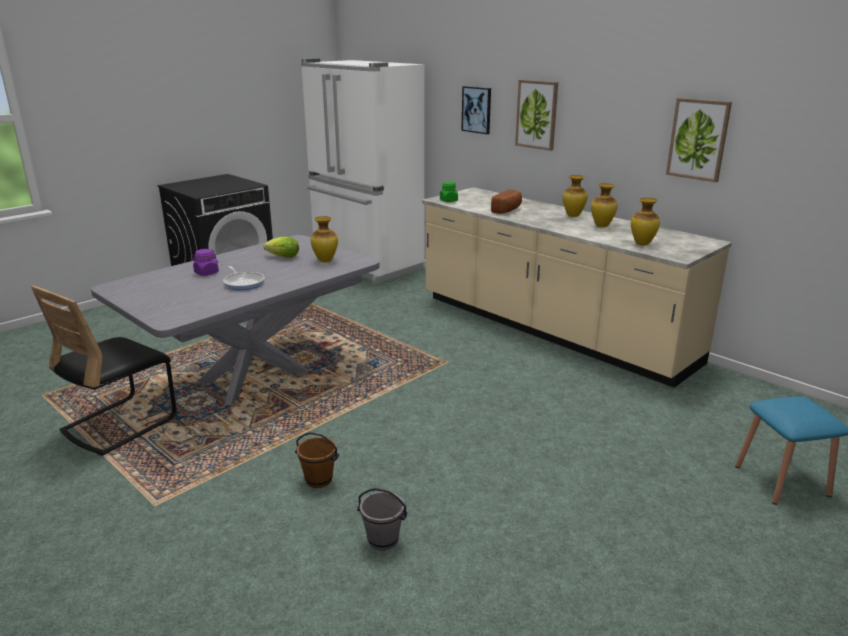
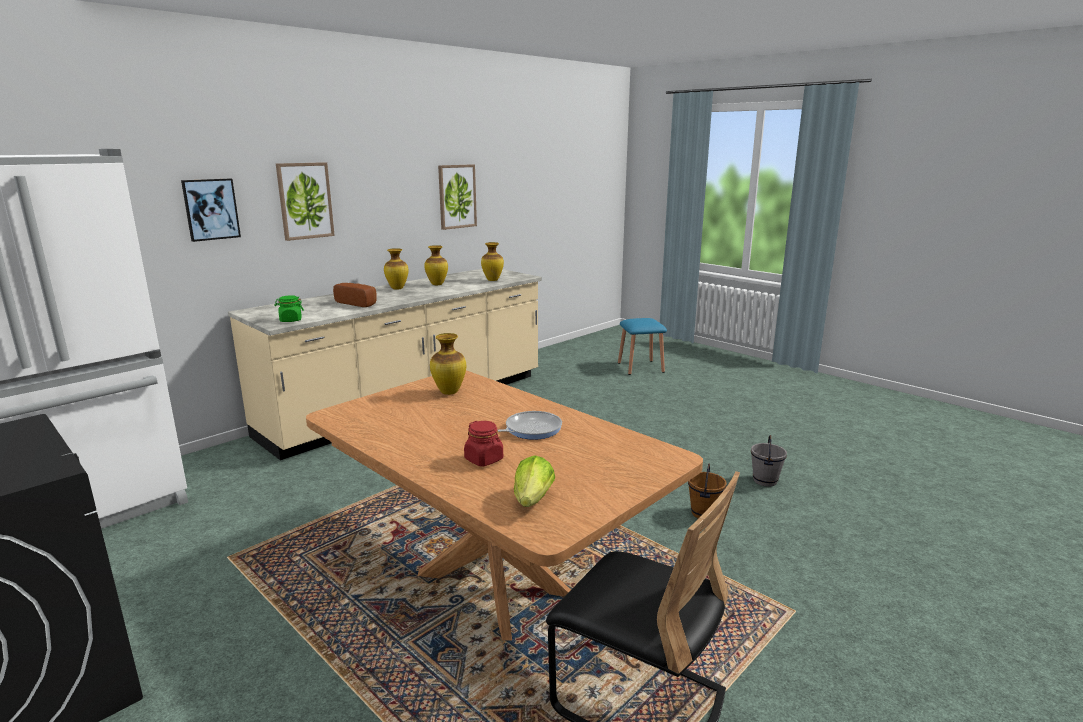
camera: 90 degrees left, 5 degrees down
grey dining table [91,235,380,405] -> brown dining table [306,370,703,641]
purple jar [191,249,219,276] -> red jar [464,421,503,466]
lettuce [264,237,299,258] -> lettuce moved to [514,455,555,507]

